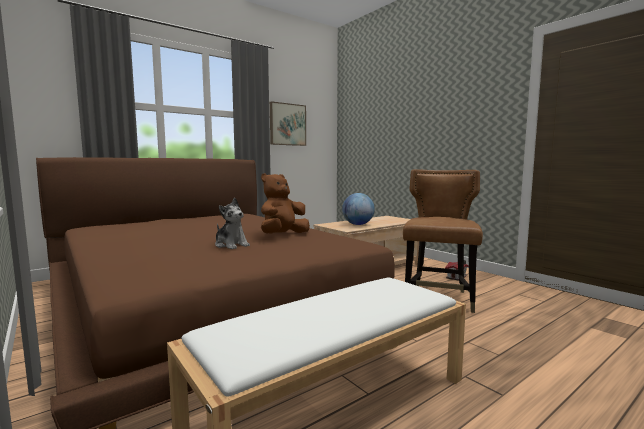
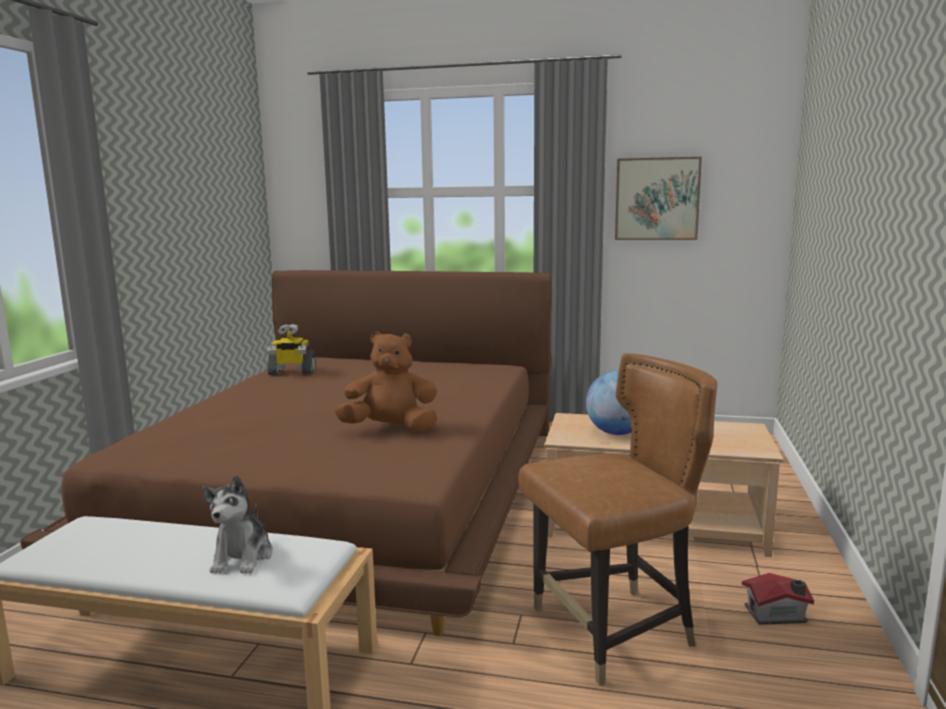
camera: 50 degrees right, 5 degrees up
plush toy [215,198,250,249] -> plush toy moved to [202,475,273,574]
none -> toy robot [267,324,316,375]

